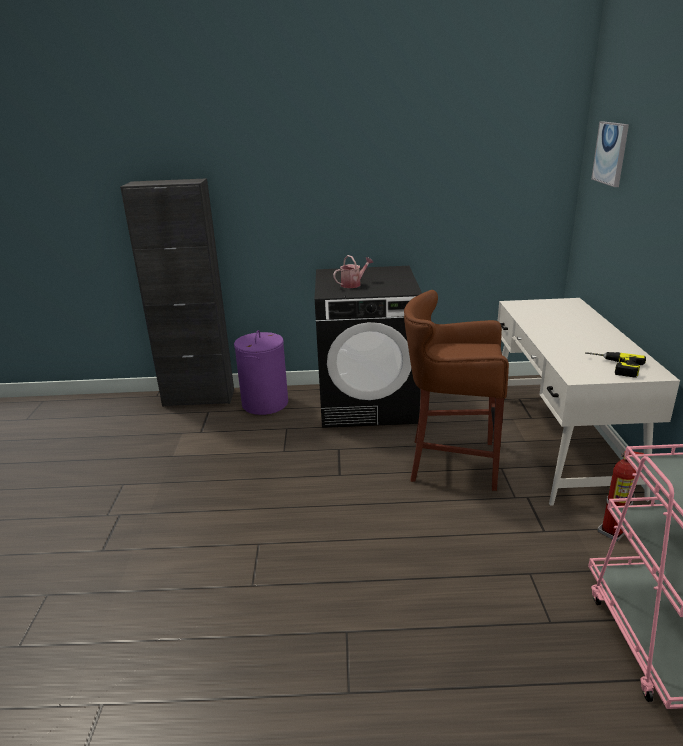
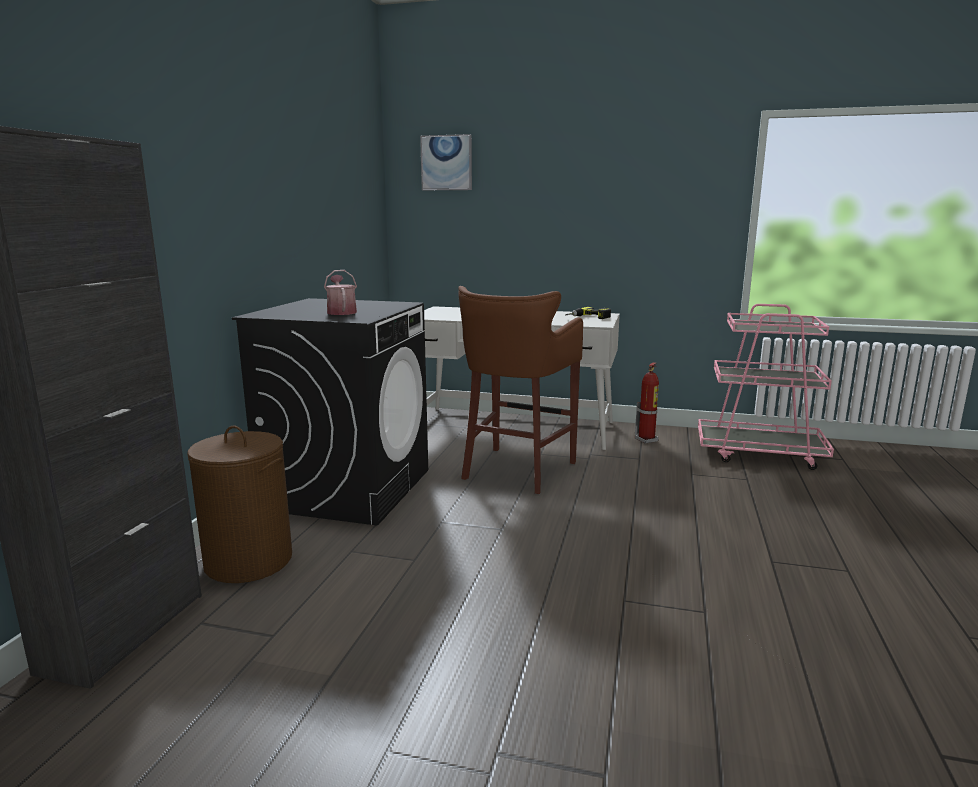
camera: 75 degrees left, 10 degrees down
purple laundry basket [234,330,288,415] -> brown laundry basket [187,426,292,583]

